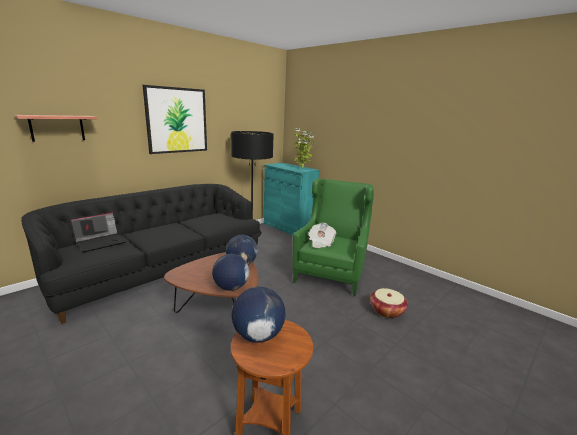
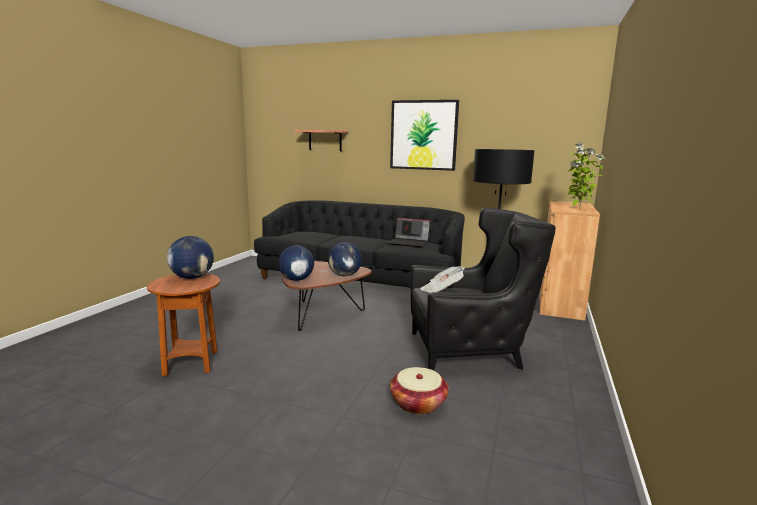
camera: 65 degrees right, 5 degrees down
laptop [70,212,126,252] -> laptop moved to [388,217,431,247]
turquoise cabinet [264,163,319,235] -> brown cabinet [540,201,600,321]
green armchair [293,179,374,296] -> black armchair [411,208,556,370]

